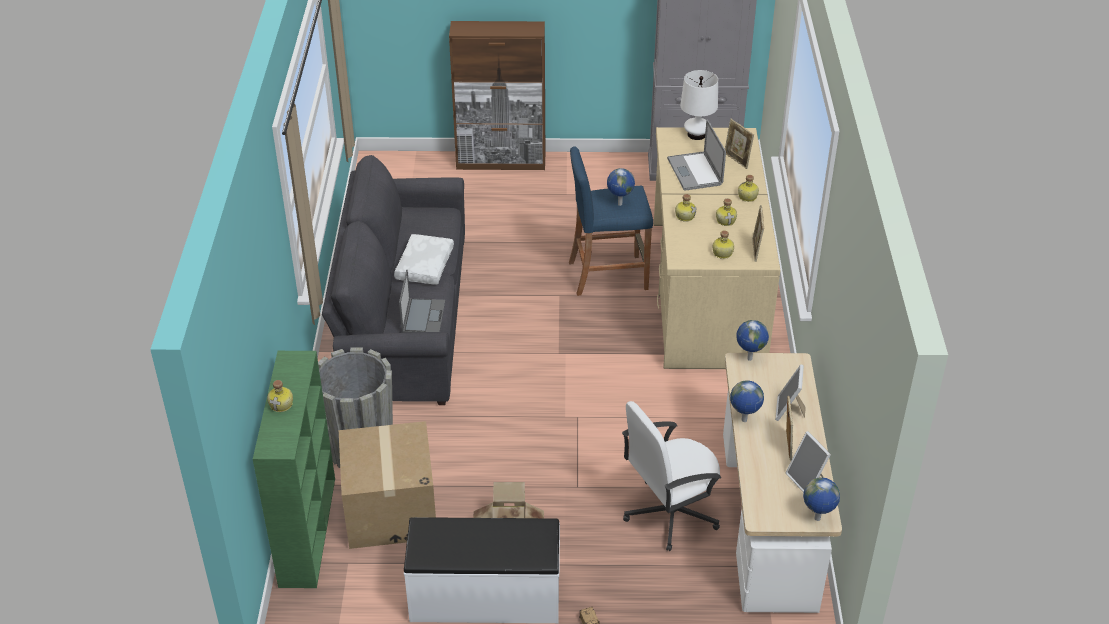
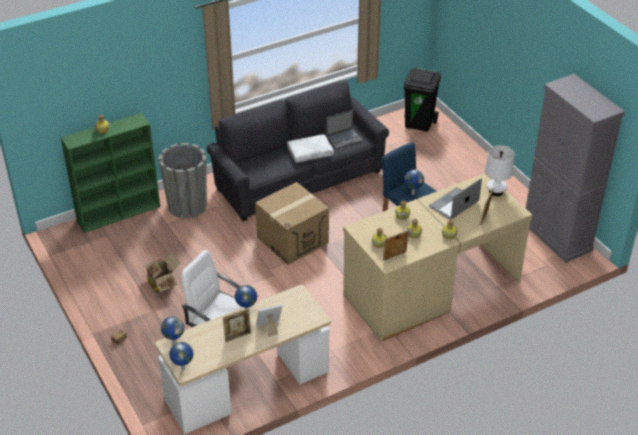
camera: 60 degrees right, 0 degrees up
cardboard box [339,421,436,549] -> cardboard box moved to [255,182,329,265]
laptop [399,270,445,333] -> laptop moved to [326,110,363,149]
white bench [404,517,560,623] -> none
brown cabinet [449,21,545,170] -> none
globe [737,320,769,361] -> globe moved to [161,316,184,345]
picture frame [786,431,831,493] -> none
none -> black trash can [404,68,441,132]

